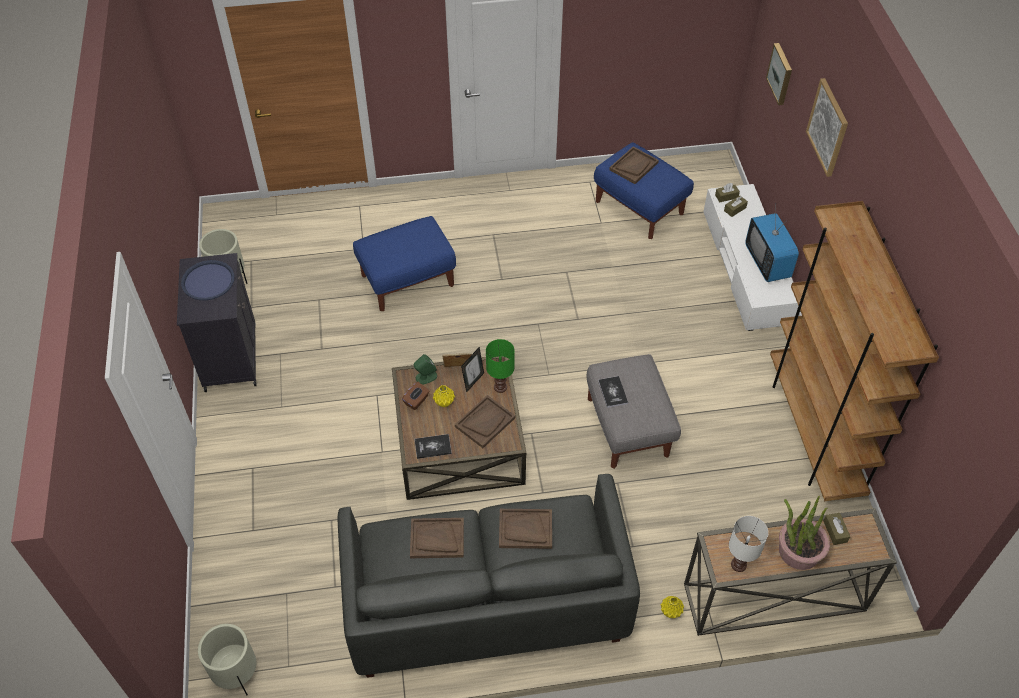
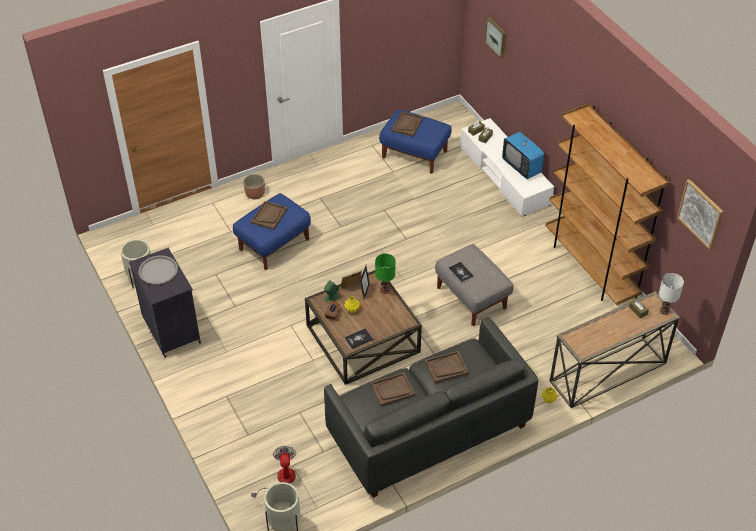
camera: 20 degrees left, 5 degrees down
blue tray [181,260,235,300] -> grey tray [139,255,178,285]
brown tray [455,395,515,448] -> brown tray moved to [251,201,287,230]
white table lamp [729,516,768,572] -> white table lamp moved to [659,273,684,315]
potted plant [779,496,830,570] -> none
picture [806,78,848,177] -> picture moved to [677,179,724,250]
none -> planter [243,174,265,199]
none -> fan [251,446,296,498]

